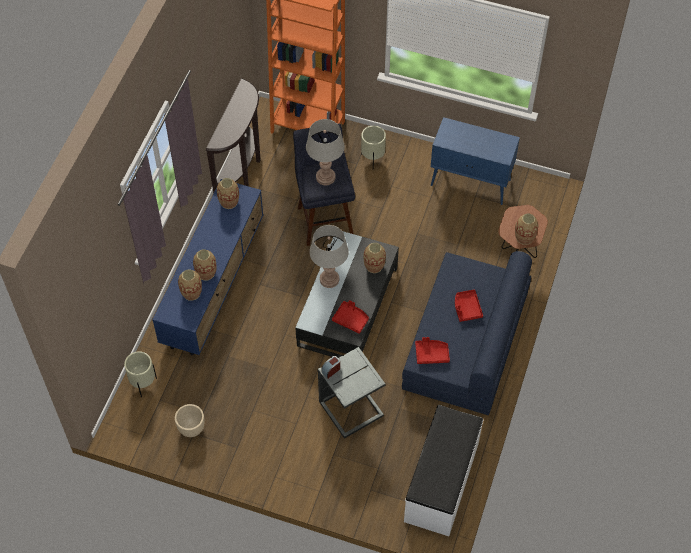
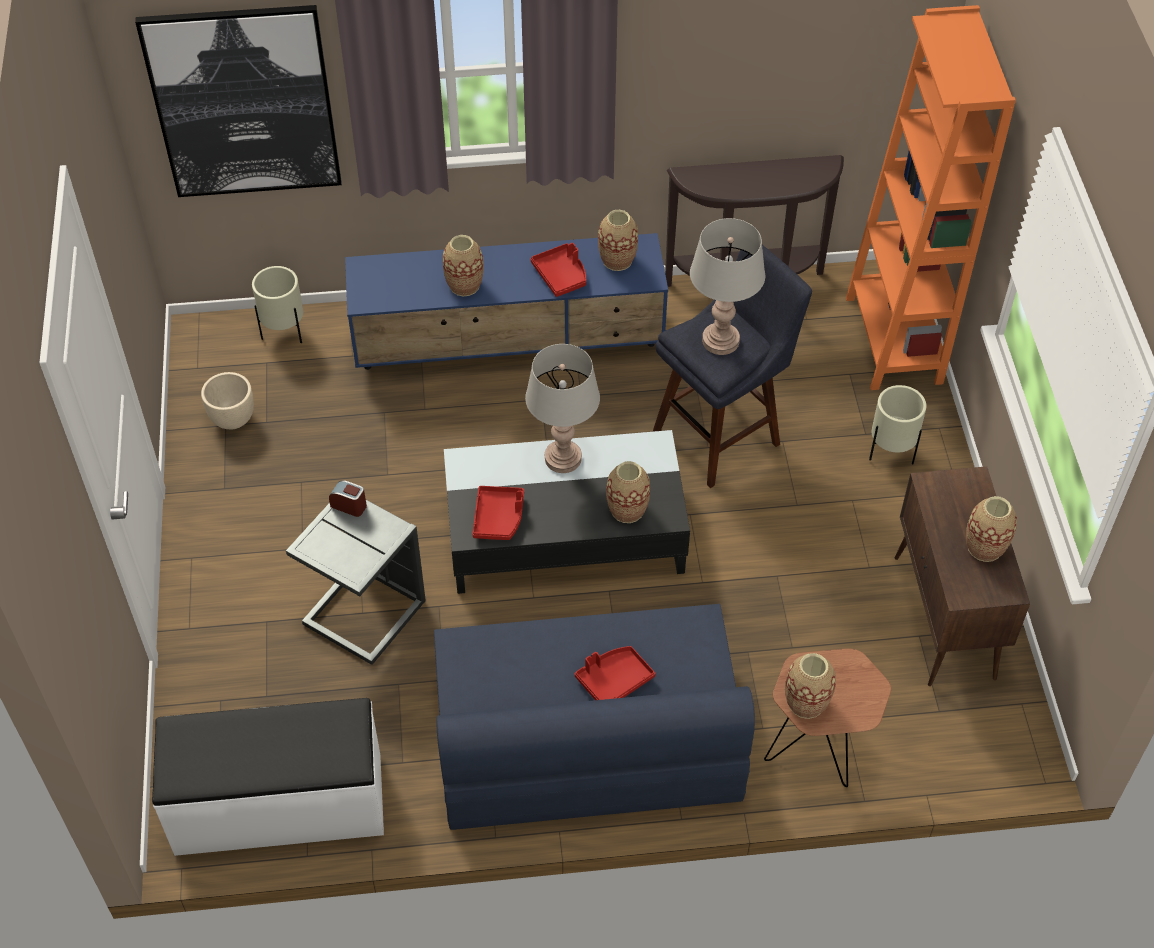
camera: 65 degrees right, 5 degrees down
vase [178,269,202,301] -> vase moved to [966,496,1017,562]
red tray [415,337,450,364] -> red tray moved to [531,243,586,297]
blue cabinet [431,117,520,205] -> brown cabinet [894,466,1030,686]
none -> picture [135,5,342,197]

